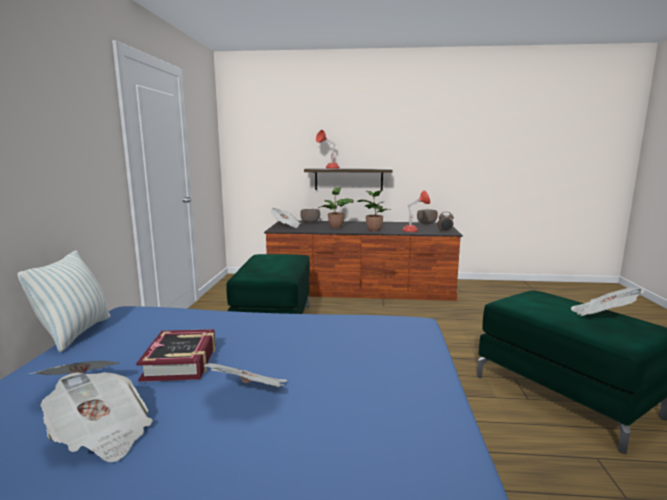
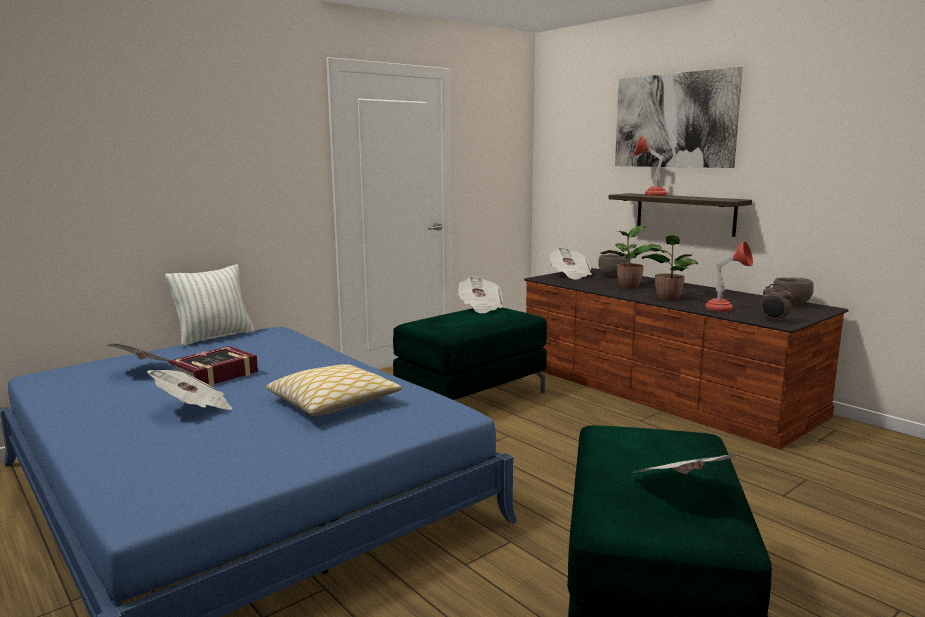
camera: 45 degrees right, 0 degrees up
newspaper [40,372,152,462] -> newspaper moved to [458,277,503,313]
none -> pillow [266,364,402,416]
none -> picture [615,67,743,168]

